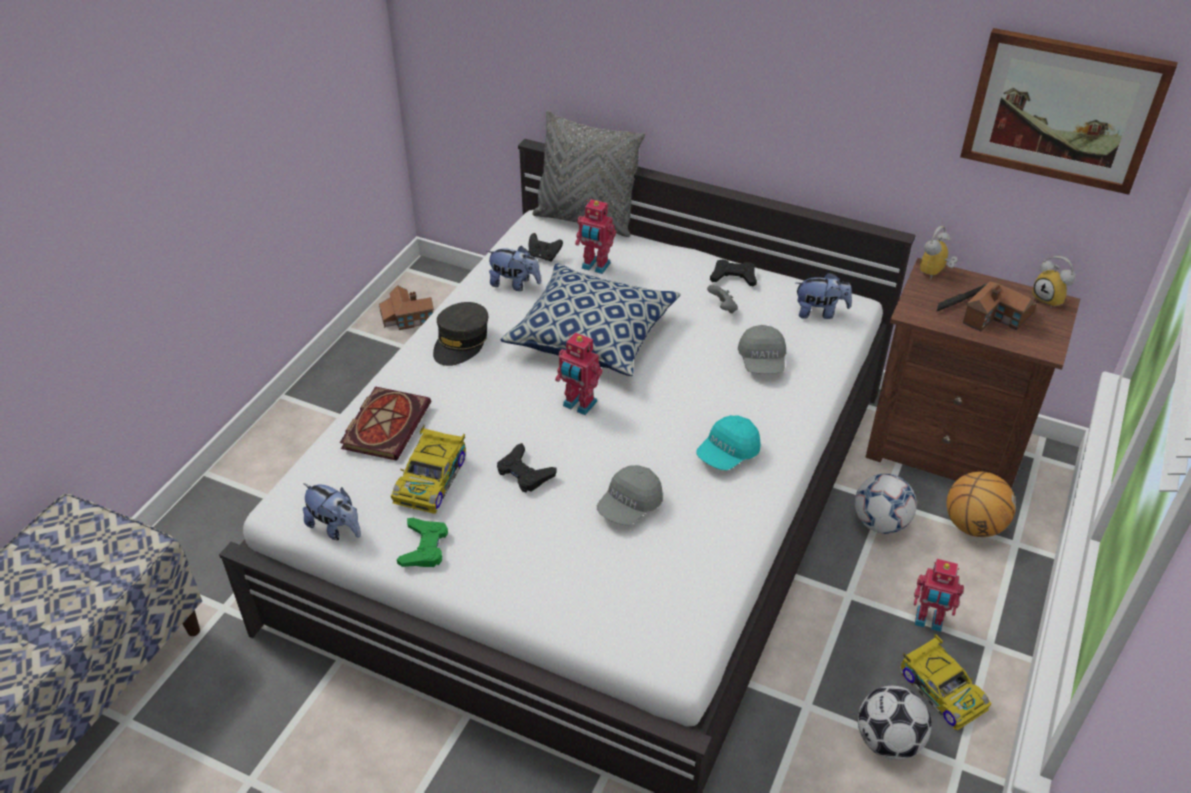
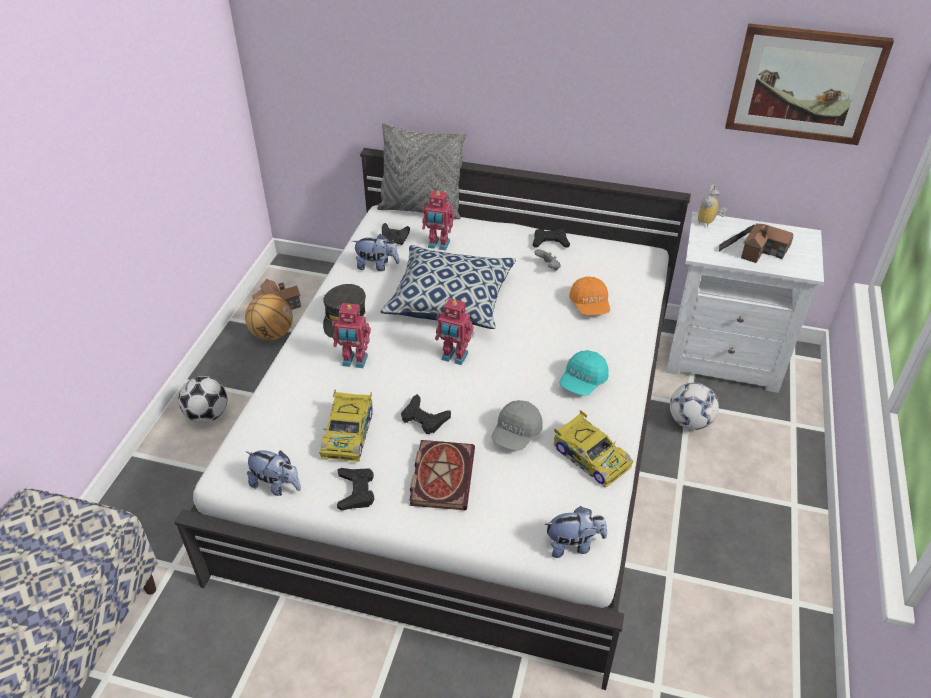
camera: 10 degrees left, 0 degrees up
book [340,386,431,461] -> book moved to [409,440,475,510]
green game controller [397,518,448,567] -> black game controller [337,468,374,510]
grey cap [738,325,786,374] -> orange cap [569,276,610,315]
plush toy [796,272,852,319] -> plush toy moved to [544,506,607,558]
football [858,686,932,760] -> football moved to [178,376,227,423]
brown nightstand [865,258,1080,488] -> white nightstand [666,212,824,393]
toy car [900,634,992,730] -> toy car moved to [554,410,633,487]
toy robot [914,559,964,632] -> toy robot moved to [332,303,371,368]
basketball [946,471,1016,537] -> basketball moved to [245,294,293,340]
alarm clock [1032,256,1076,308] -> none

